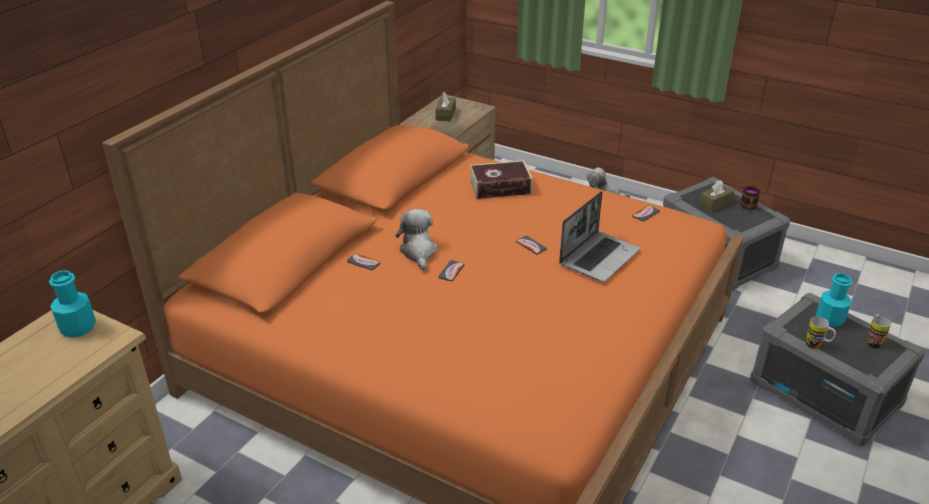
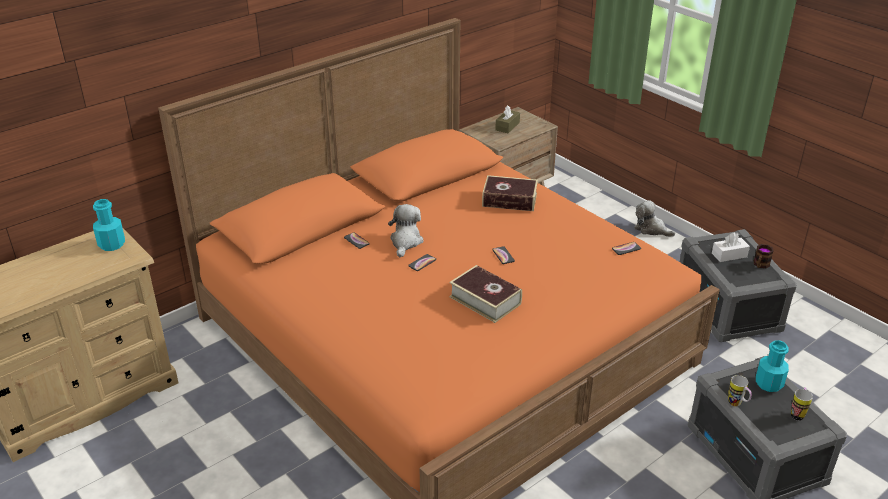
camera: 20 degrees right, 0 degrees up
laptop [559,191,641,282] -> none
brown tissue box [699,180,734,212] -> white tissue box [712,232,750,262]
none -> book [450,265,522,323]

